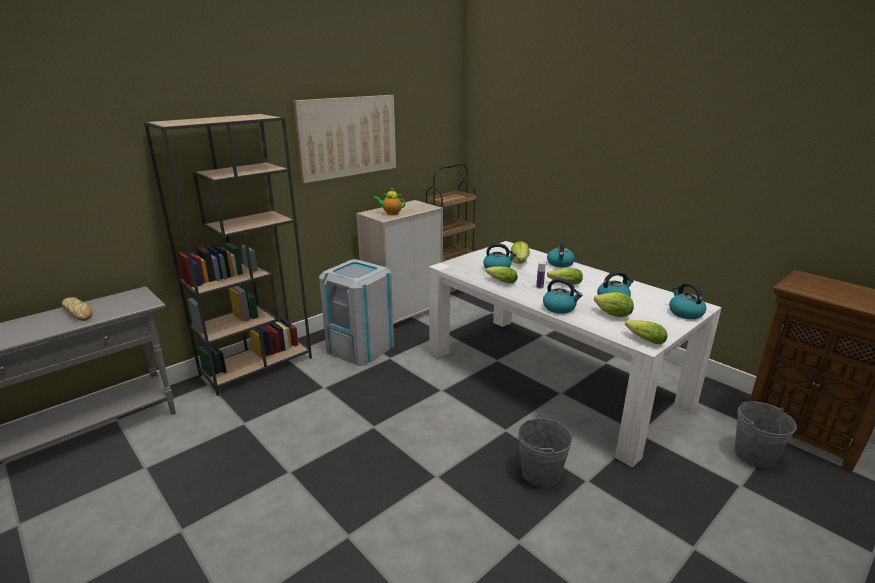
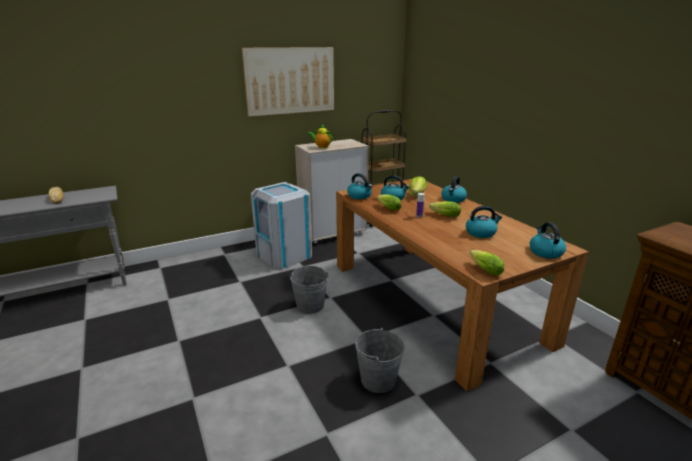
camera: 15 degrees right, 0 degrees up
bookcase [144,114,312,396] -> none
white dining table [429,241,722,468] -> brown dining table [336,179,589,391]
kettle [543,278,582,314] -> kettle moved to [347,173,372,199]
lettuce [594,292,634,317] -> none
grey bucket [735,402,797,468] -> grey bucket moved to [289,266,328,314]

